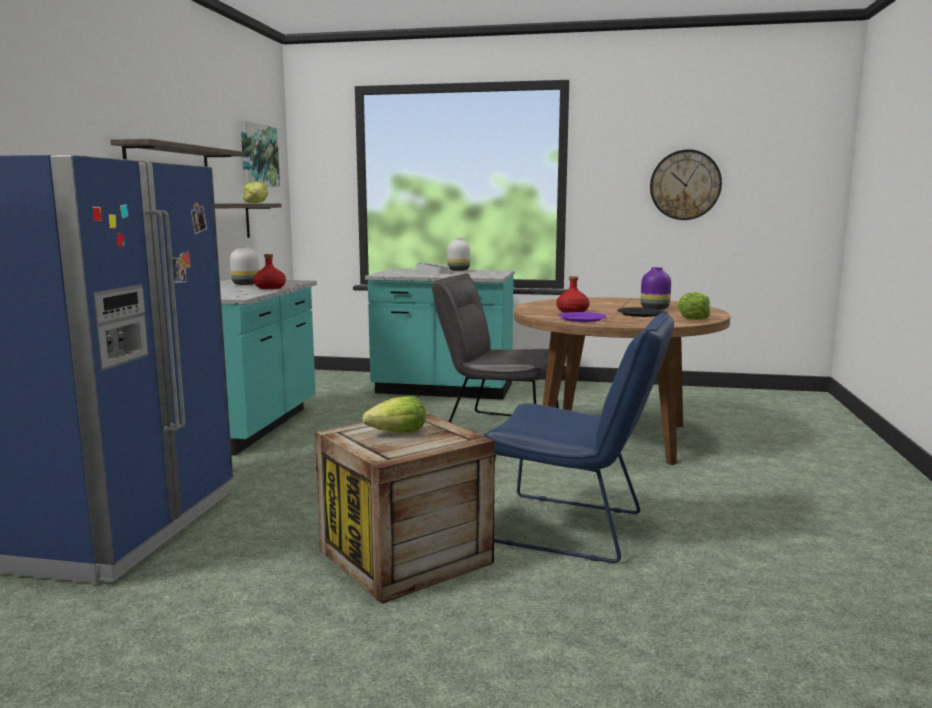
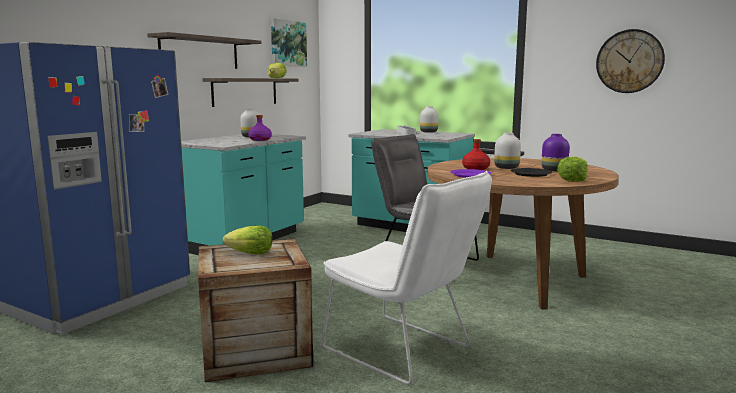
camera: 20 degrees right, 0 degrees up
red bottle [254,254,286,289] -> purple bottle [248,115,272,141]
blue chair [484,311,674,563] -> white chair [322,171,492,385]
none -> white vase [494,132,521,169]

